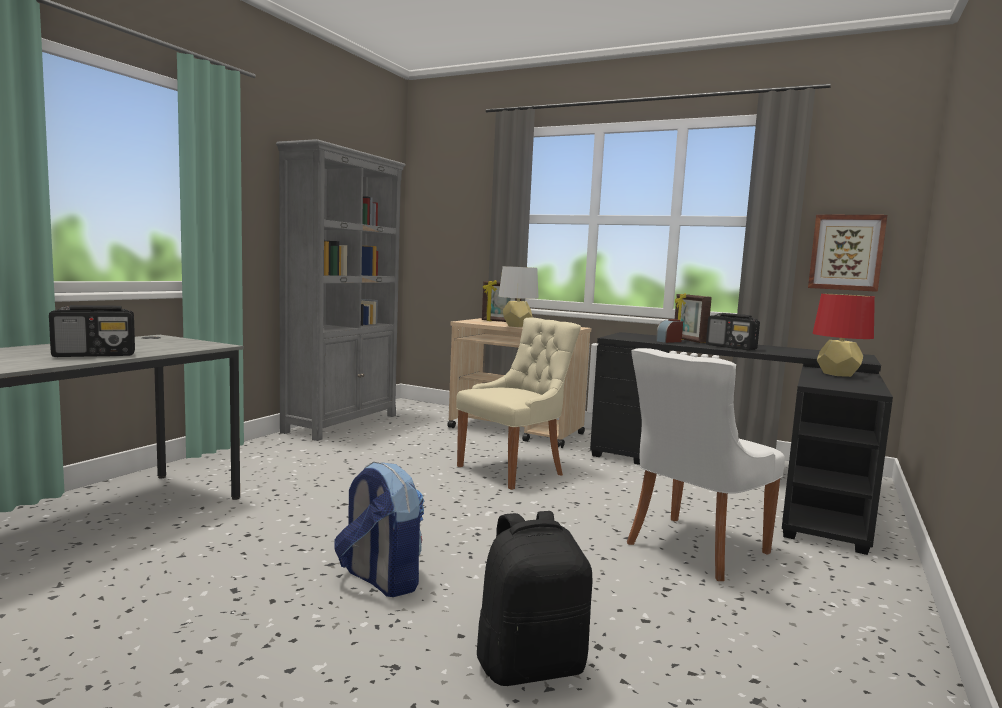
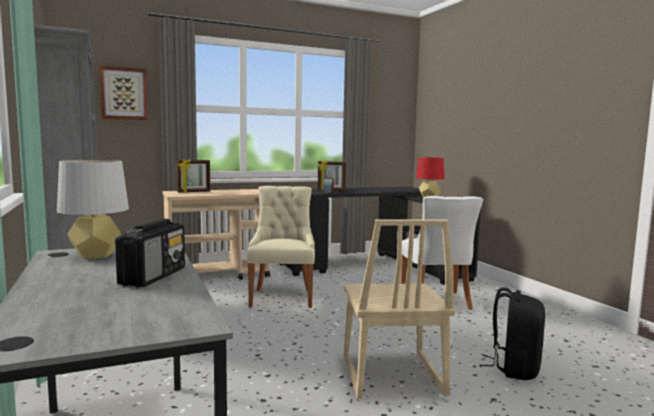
camera: 50 degrees left, 0 degrees up
backpack [334,462,425,597] -> beige chair [344,219,455,399]
grey table lamp [499,266,539,327] -> grey table lamp moved to [57,160,129,259]
radio [706,313,760,351] -> none
picture [808,214,887,292] -> picture moved to [100,66,148,120]

